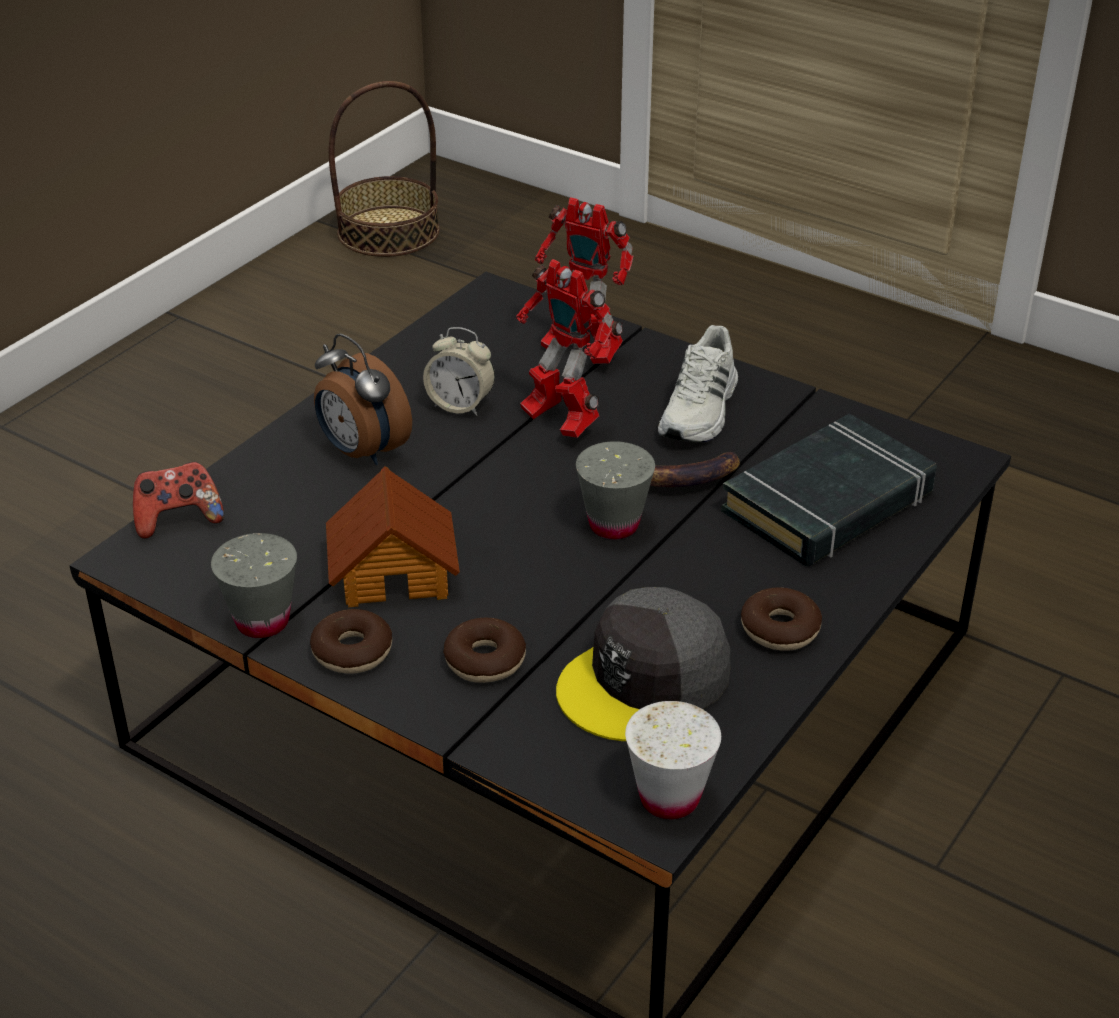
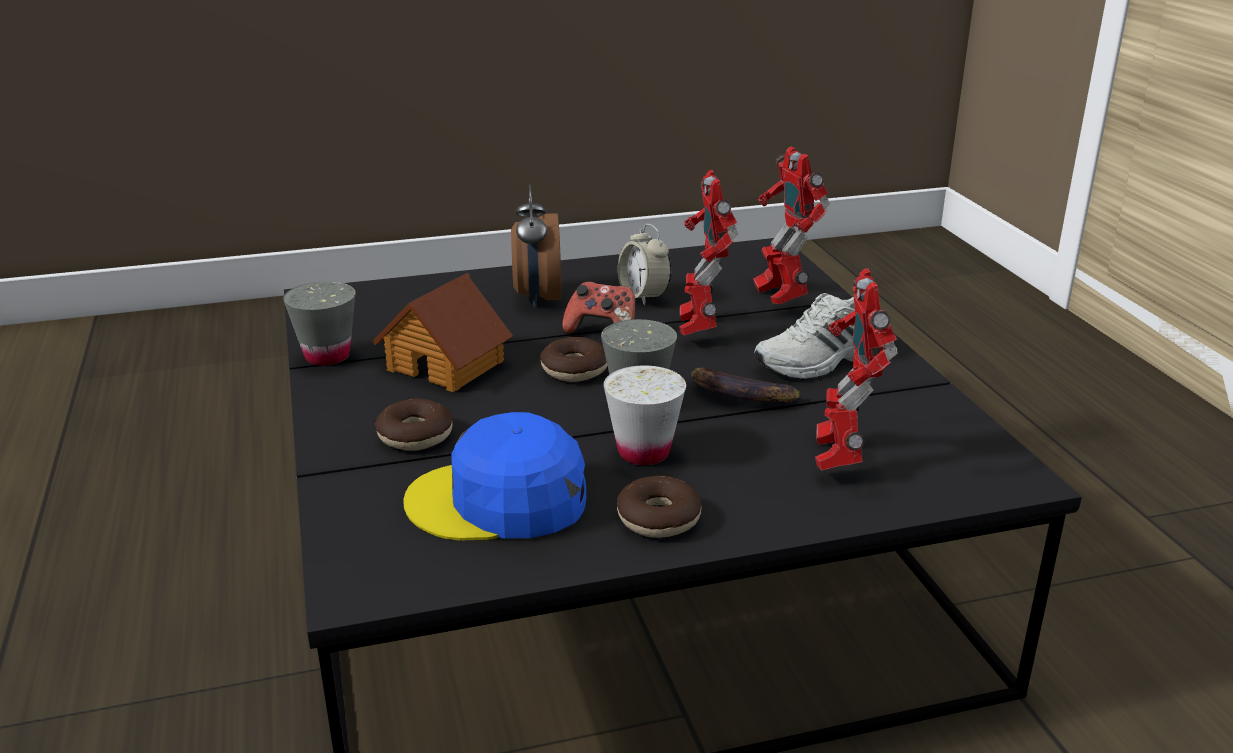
camera: 40 degrees right, 10 degrees down
game controller [133,462,224,539] -> game controller moved to [562,281,636,334]
donut [310,609,392,673] -> donut moved to [540,337,607,382]
basket [329,81,439,257] -> none
grey cap [556,587,730,741] -> blue cap [403,412,586,541]
white cup [625,701,721,819] -> white cup moved to [603,366,686,465]
black book [721,413,937,566] -> toy robot [815,268,898,471]

